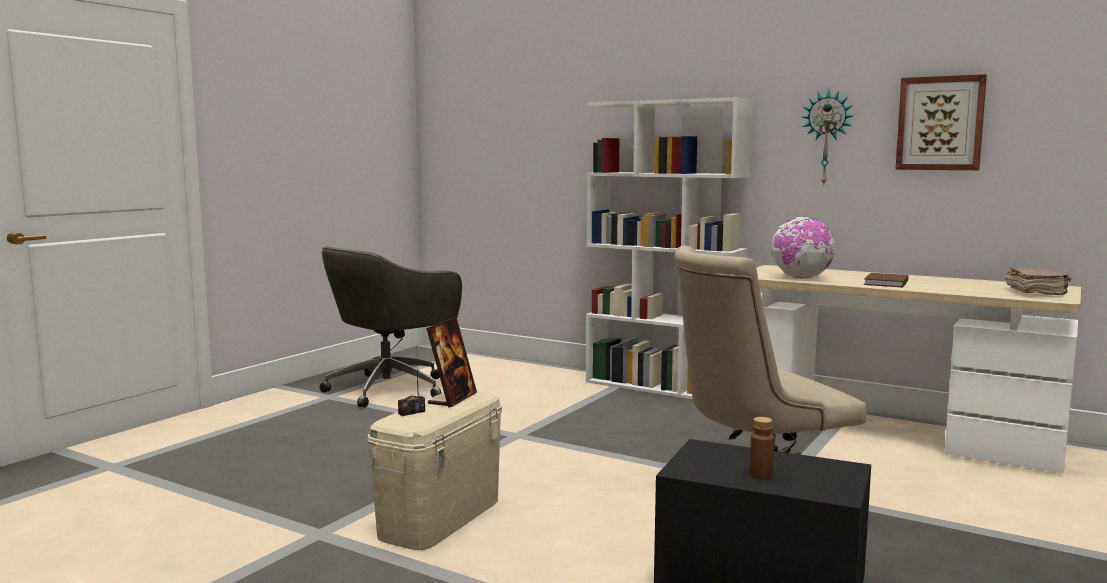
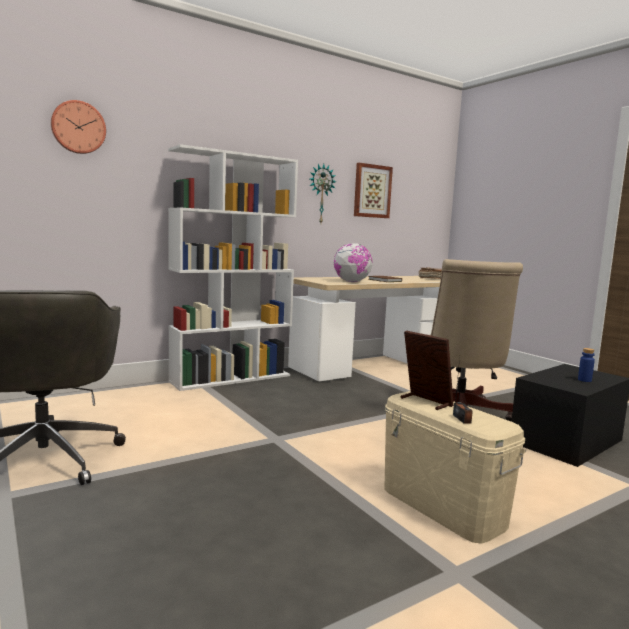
camera: 65 degrees left, 0 degrees up
brown bottle [749,417,774,479] -> blue bottle [578,348,595,382]
none -> wall clock [51,100,106,154]

